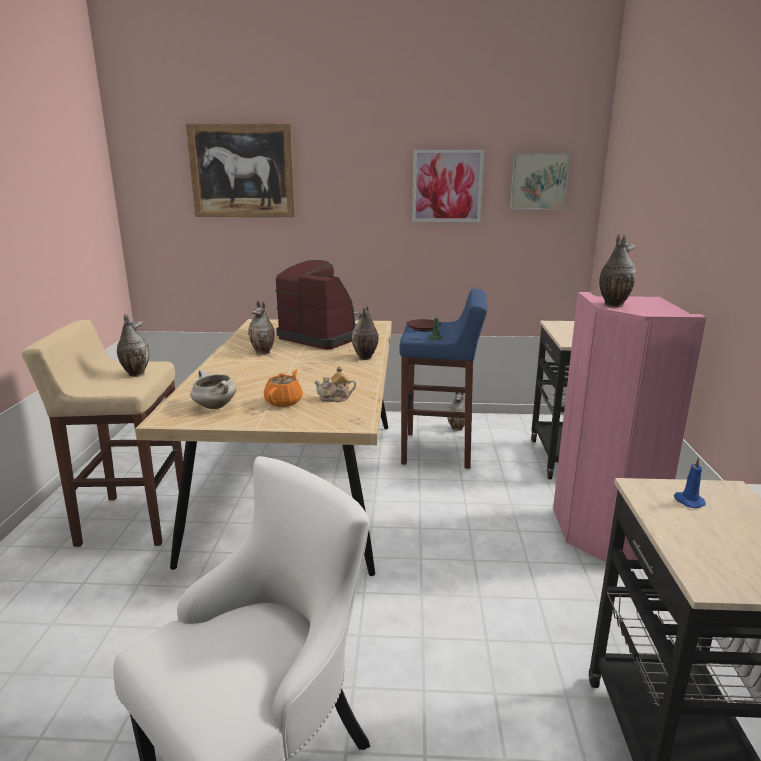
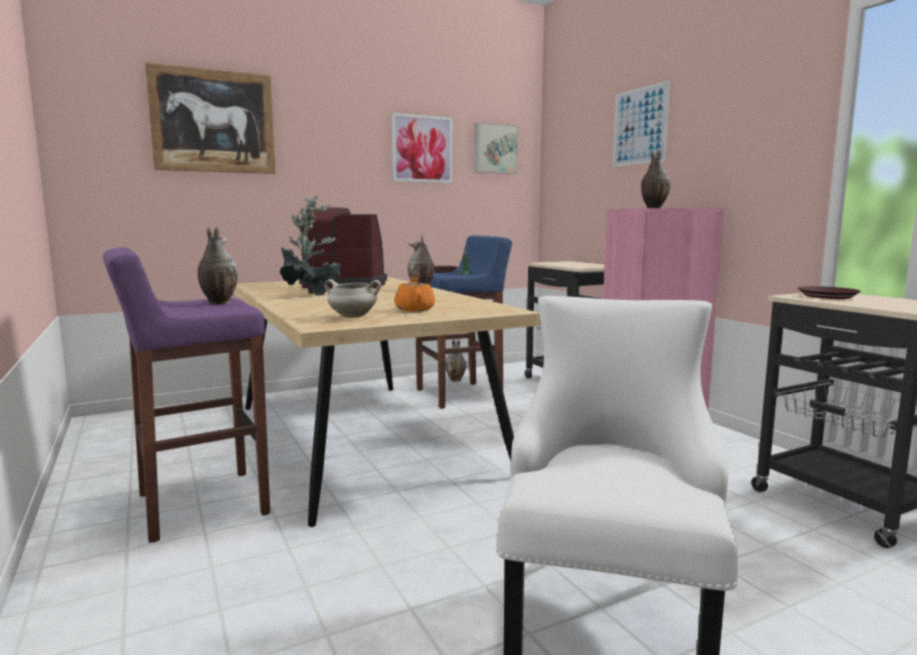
camera: 30 degrees left, 10 degrees down
beige stool [22,320,183,547] -> purple stool [103,247,270,543]
vase [248,301,275,355] -> potted plant [280,196,342,296]
teapot [314,366,356,402] -> none
blue candle [674,457,706,508] -> brown plate [798,286,861,299]
none -> picture [613,80,670,167]

